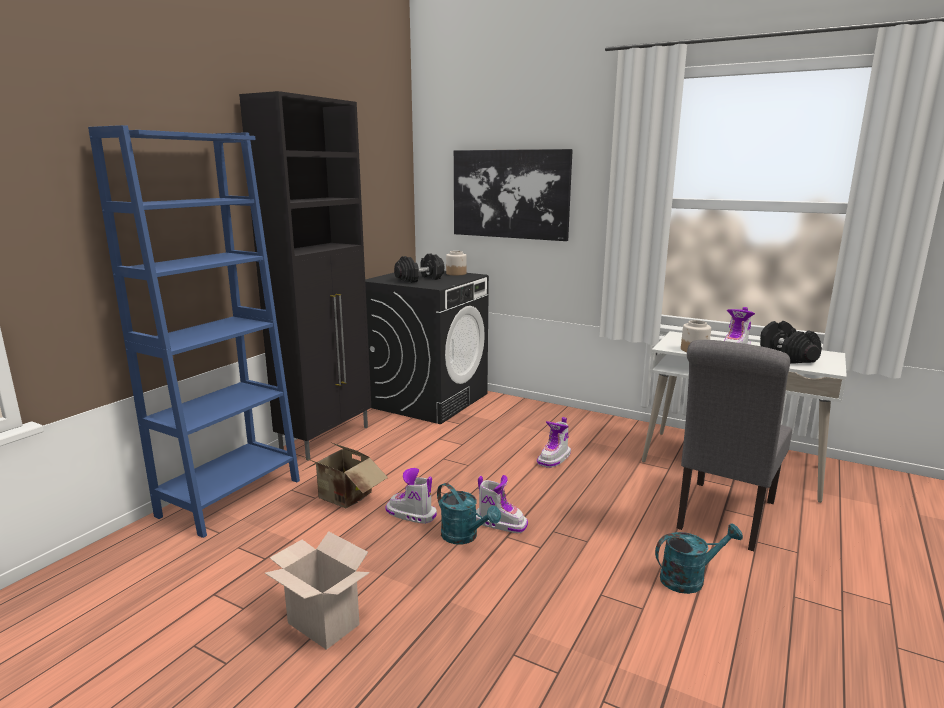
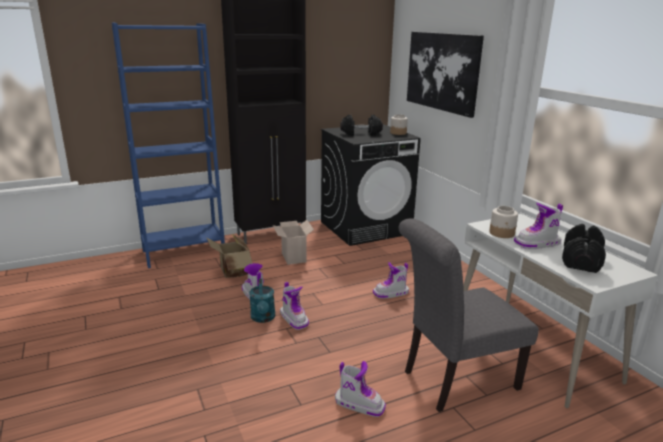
camera: 35 degrees right, 5 degrees up
cardboard box [265,531,370,650] -> cardboard box moved to [273,220,314,265]
turquoise watering can [655,523,743,594] -> boot [335,361,386,417]

